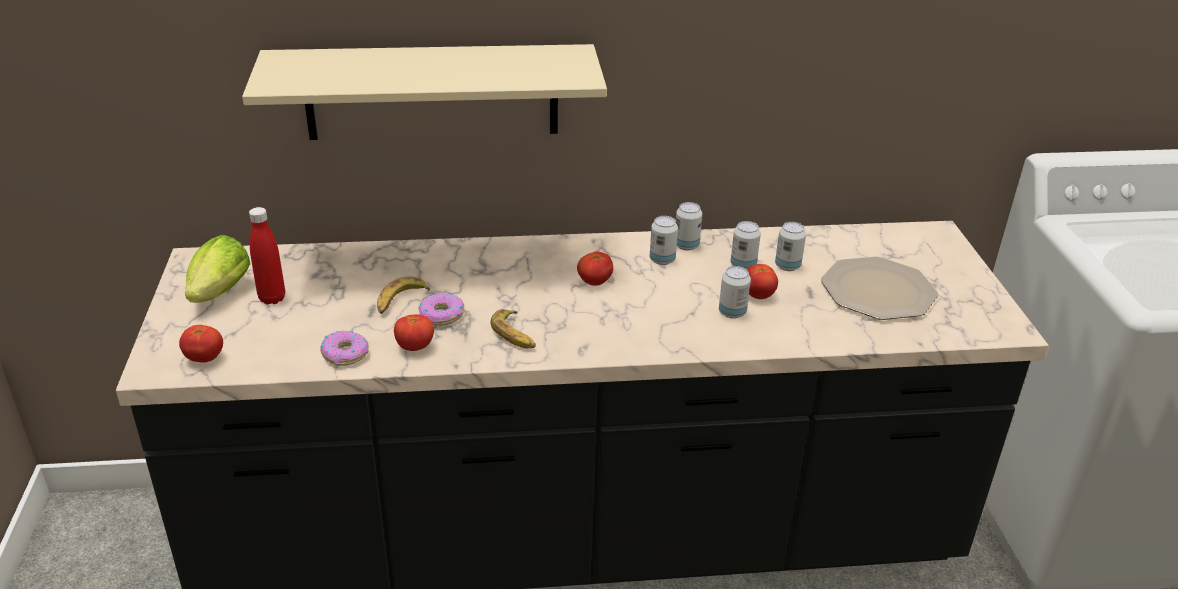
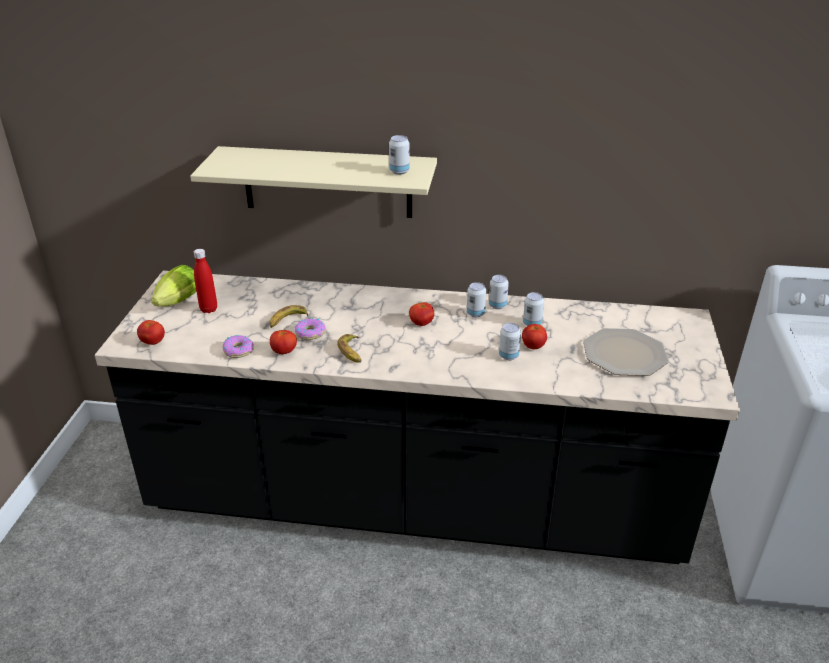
camera: 15 degrees right, 0 degrees up
can [775,222,806,271] -> can moved to [389,135,410,175]

